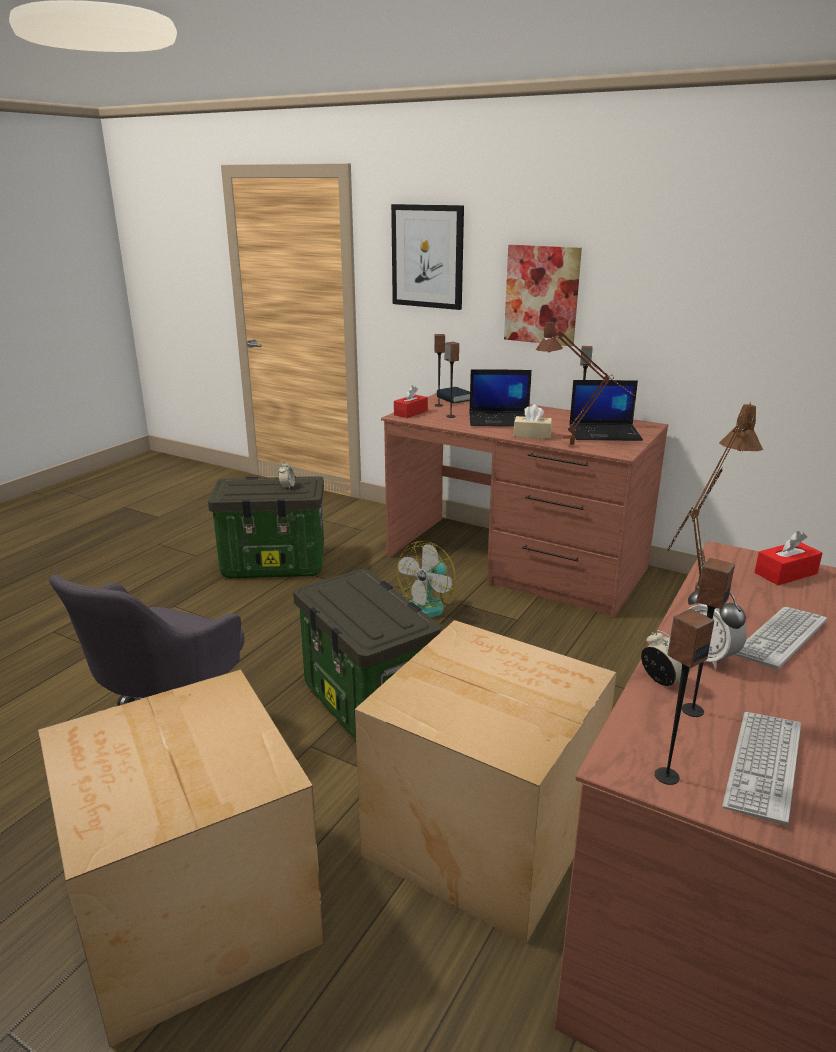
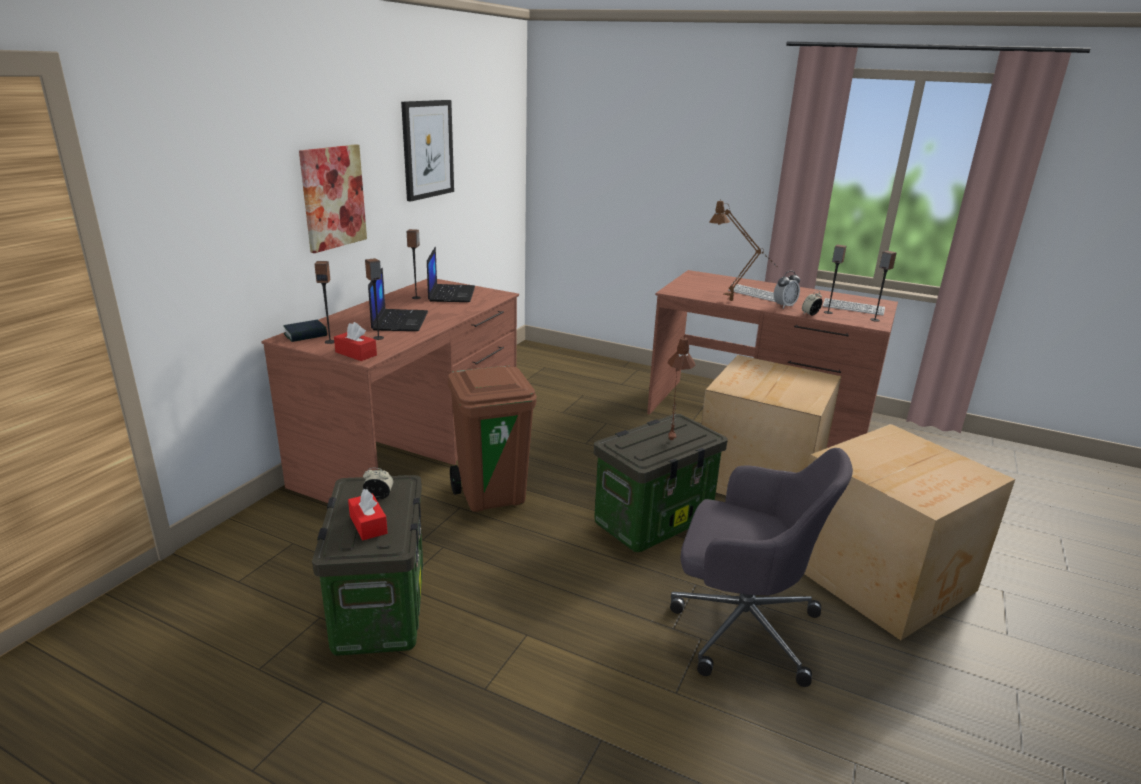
camera: 95 degrees left, 0 degrees up
picture [391,204,464,310] -> picture moved to [401,100,454,201]
fan [396,541,456,617] -> brown trash can [448,365,537,512]
beige tissue box [514,404,552,439] -> none
brown table lamp [536,322,633,445] -> brown table lamp moved to [668,336,695,443]
red tissue box [755,531,822,585] -> red tissue box moved to [348,489,388,540]

